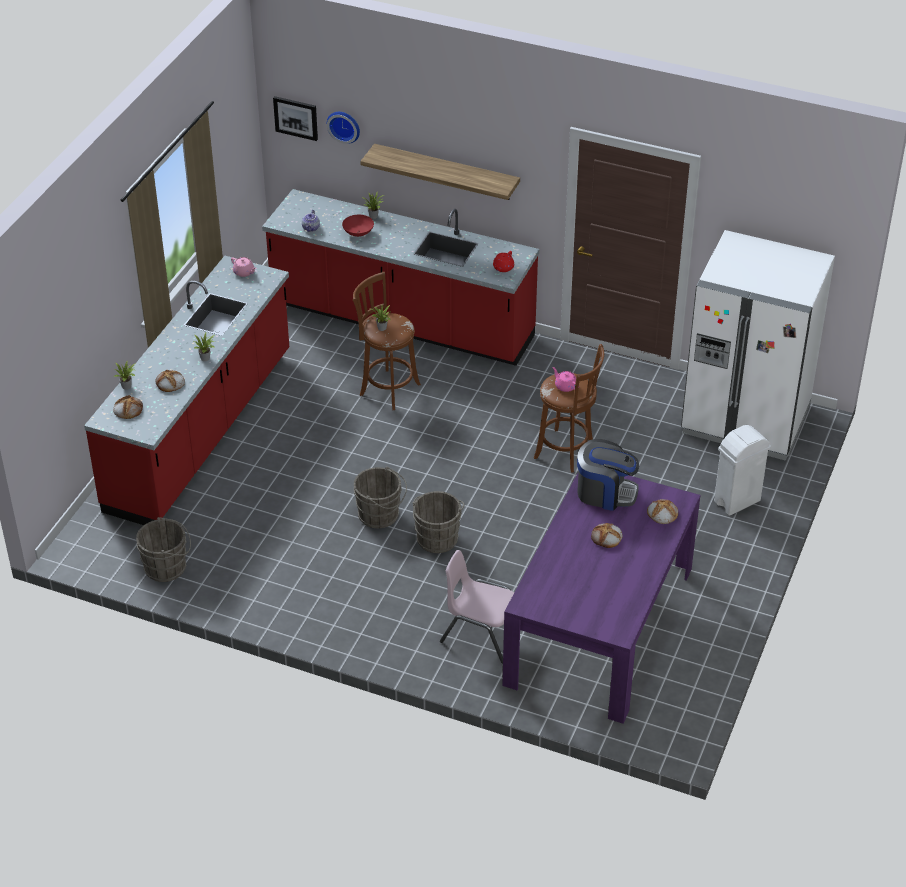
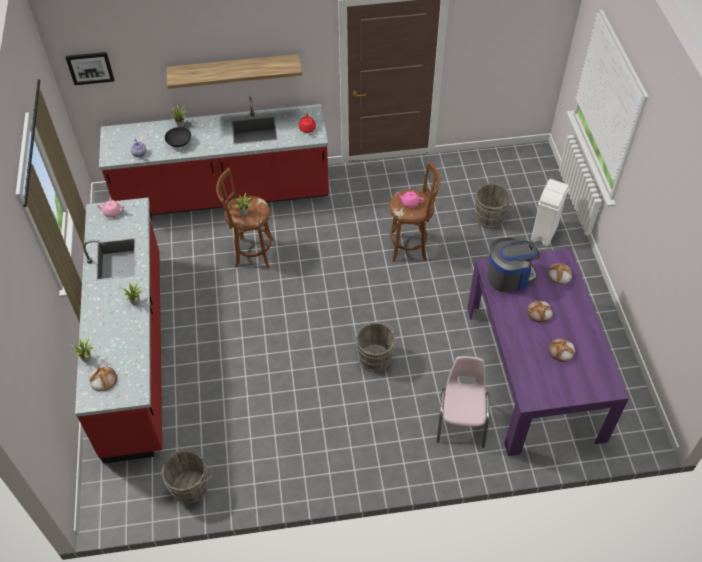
camera: 30 degrees left, 10 degrees up
bread [155,370,185,392] -> bread moved to [548,339,575,362]
wall clock [327,112,360,144] -> none
red bowl [342,215,374,237] -> black bowl [165,127,191,147]
grey bucket [354,466,407,528] -> grey bucket moved to [475,182,514,228]
pink chair [440,550,514,663] -> pink chair turned 105 degrees clockwise [437,356,489,448]
white fridge [681,230,835,461] -> none

